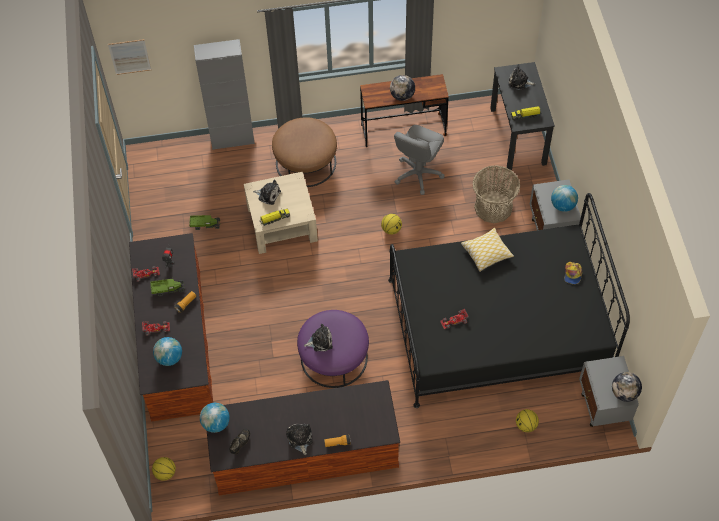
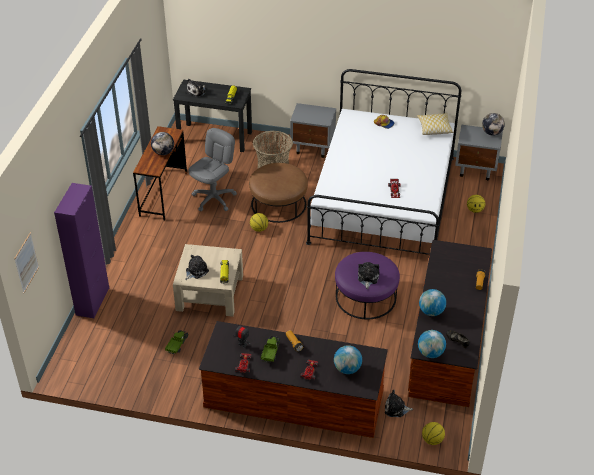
camera: 70 degrees left, 15 degrees down
grey cabinet [194,39,255,150] -> purple cabinet [54,183,109,318]
brown ottoman [272,117,337,187] -> brown ottoman moved to [249,163,308,223]
plush toy [286,424,312,455] -> plush toy moved to [385,390,413,417]
black bed [388,193,630,408] -> white bed [306,69,461,255]
grey office chair [394,125,445,195] -> grey office chair turned 105 degrees counterclockwise [188,128,237,211]
pillow [461,228,514,272] -> pillow moved to [417,113,454,135]
globe [551,185,578,212] -> globe moved to [419,289,446,316]

